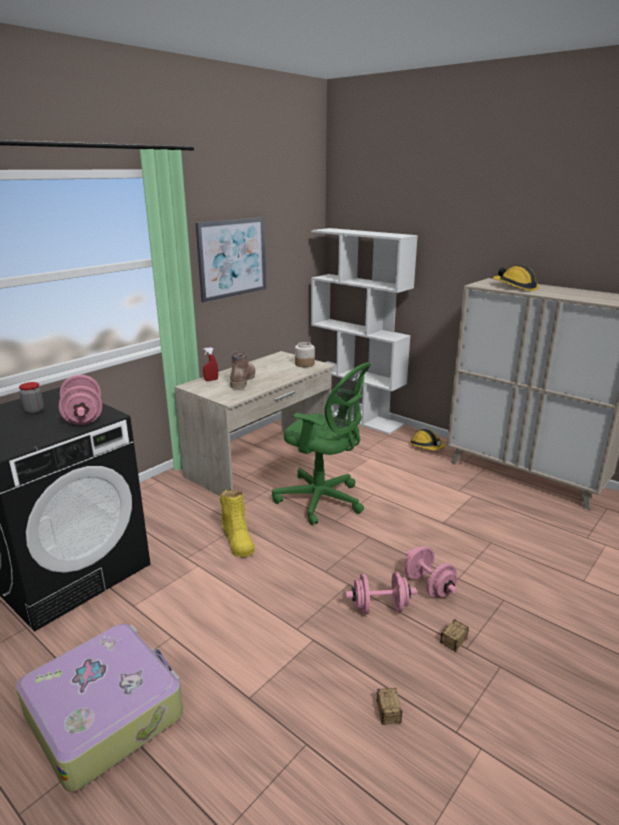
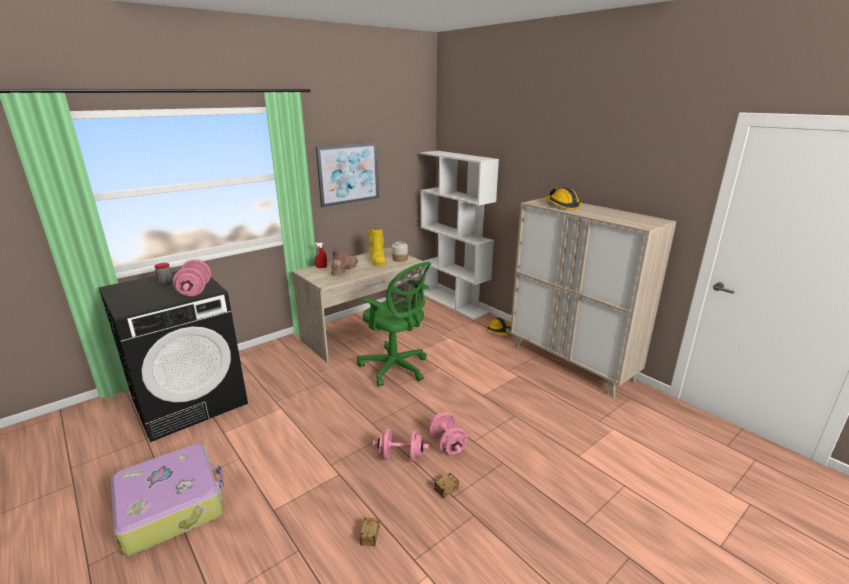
camera: 10 degrees right, 0 degrees up
yellow boot [220,490,255,557] -> yellow boot moved to [368,229,386,266]

